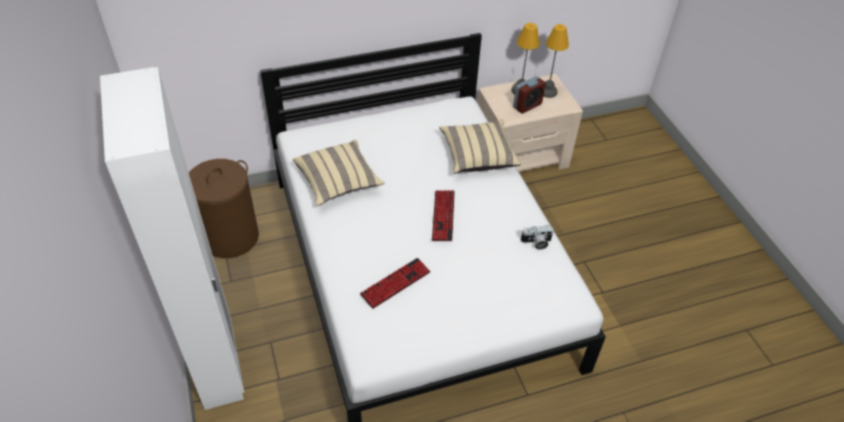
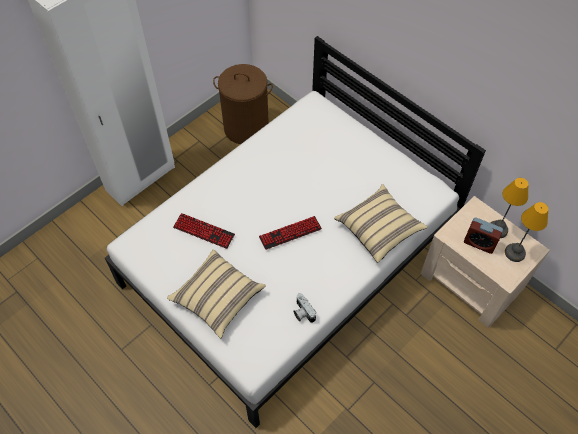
camera: 65 degrees right, 10 degrees up
beige pillow [293,140,384,206] -> beige pillow moved to [167,249,266,339]

